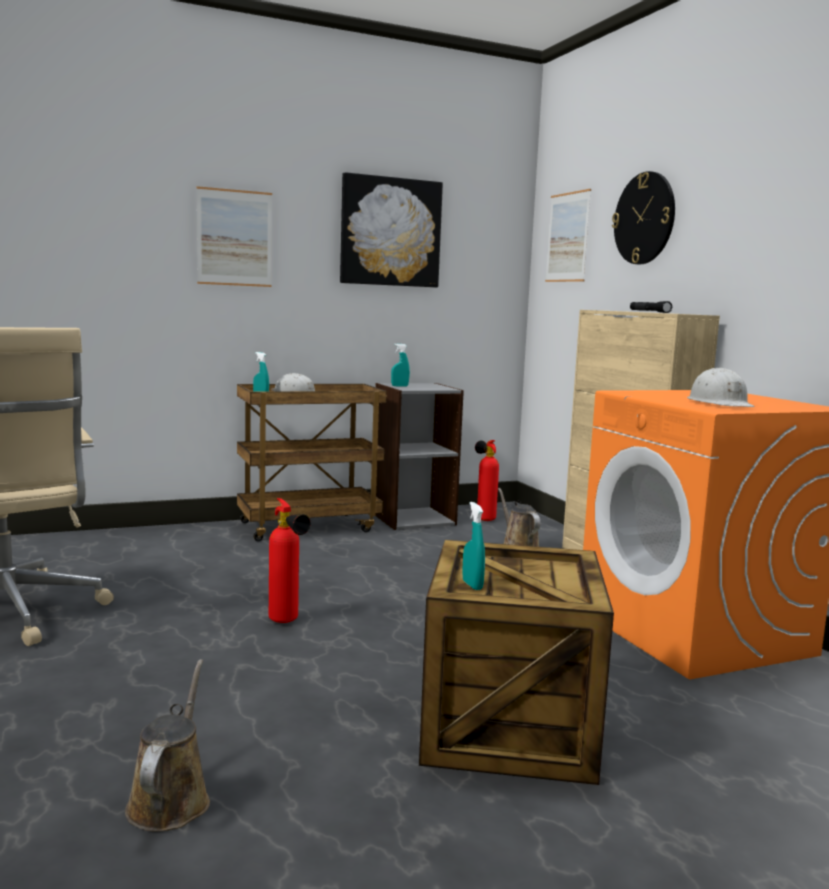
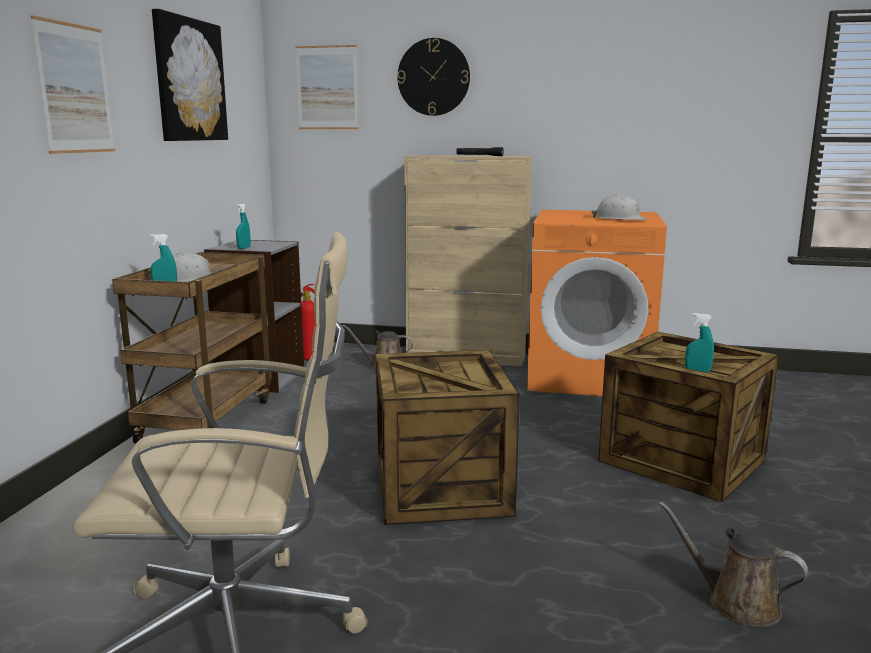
camera: 55 degrees left, 5 degrees up
fire extinguisher [269,498,311,623] -> crate [376,350,520,525]

